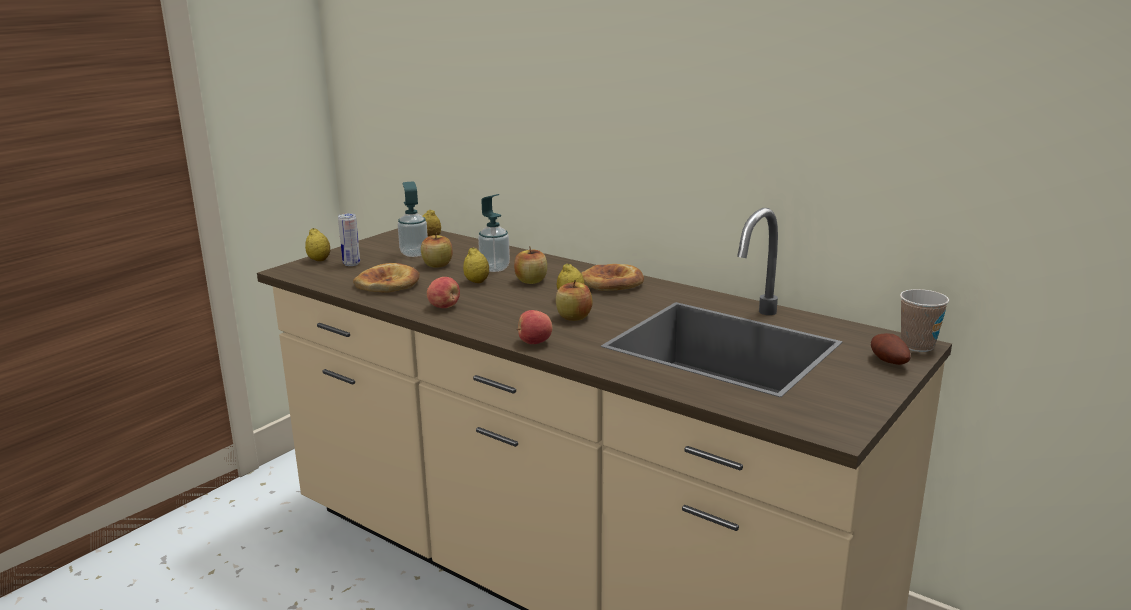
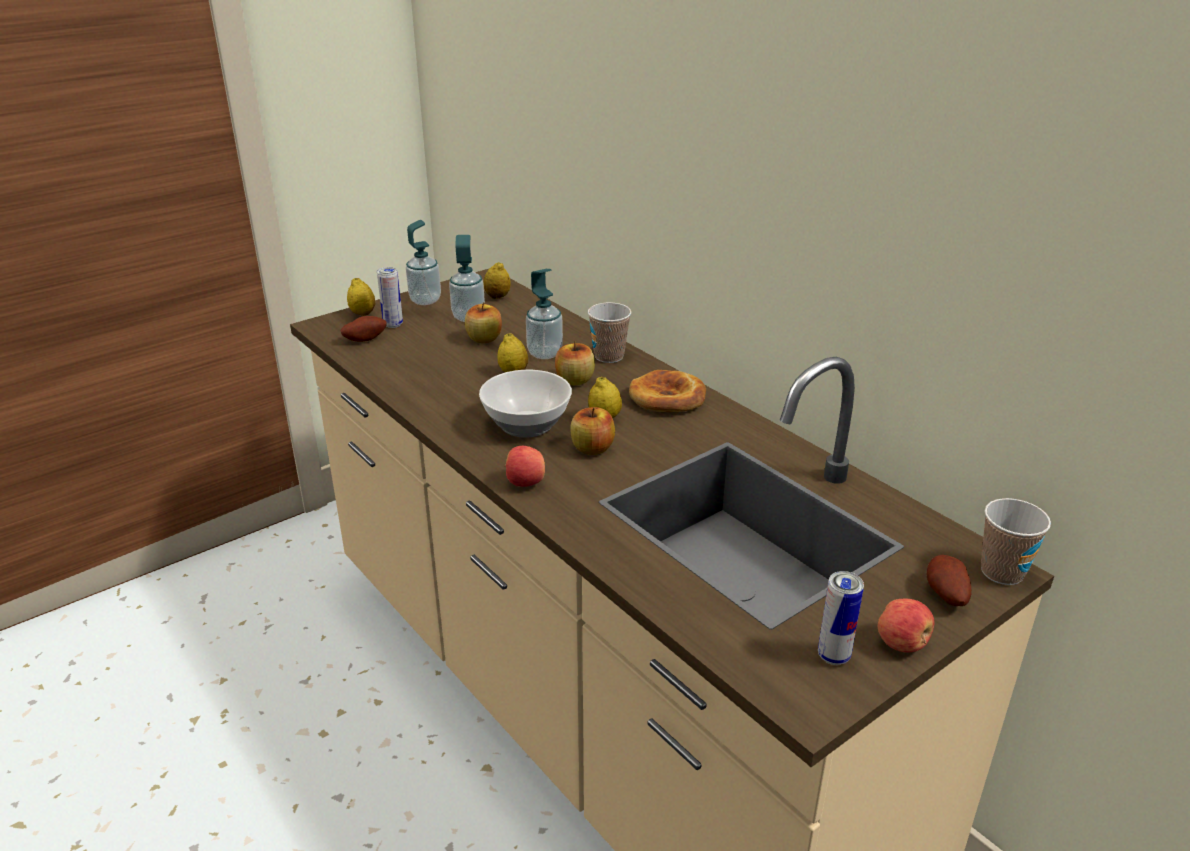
camera: 15 degrees right, 10 degrees up
bread [353,263,420,293] -> none
apple [427,277,460,308] -> apple moved to [878,599,934,652]
none -> potato [340,316,387,342]
none -> soap dispenser [406,220,441,305]
none -> bowl [479,370,572,438]
none -> cup [588,302,631,363]
none -> can [818,571,864,665]

